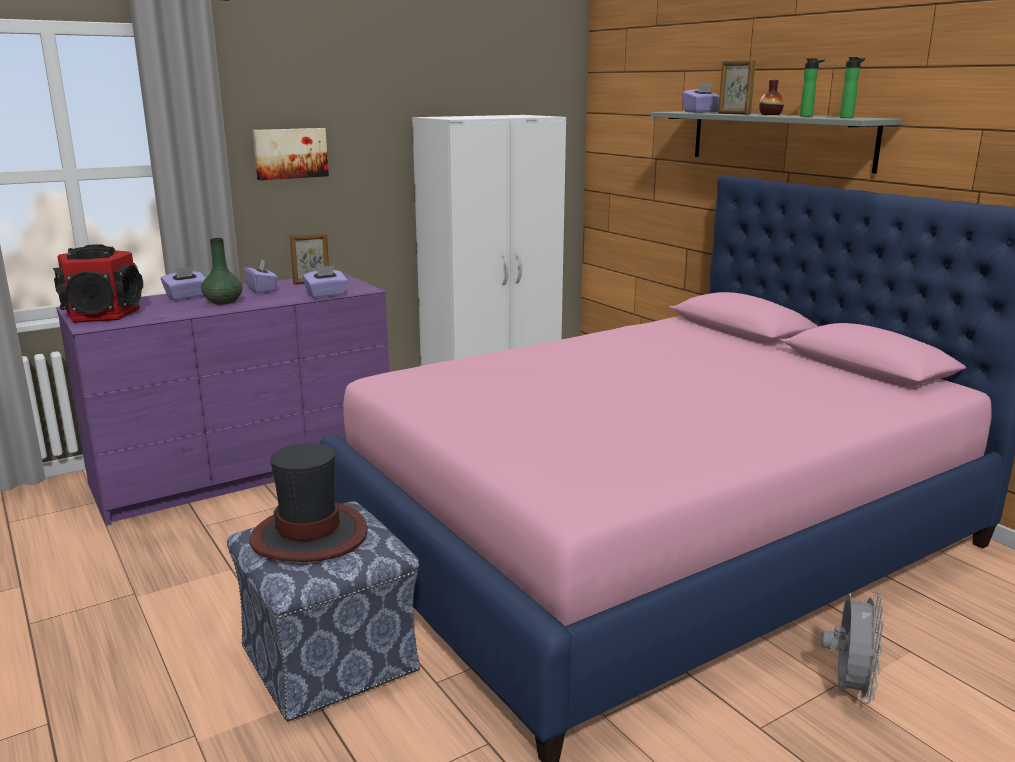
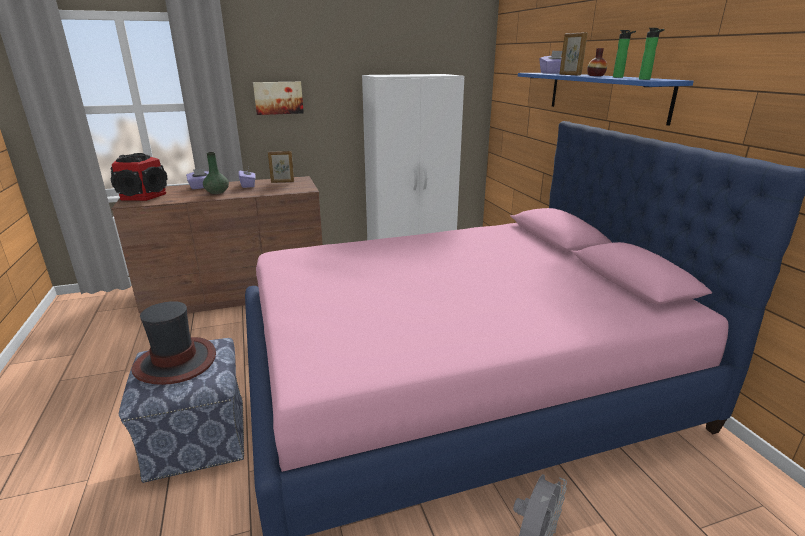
camera: 15 degrees right, 5 degrees up
purple dresser [56,273,389,526] -> brown dresser [112,176,323,314]
purple tissue box [303,265,348,298] -> none
grey shelf [650,111,902,174] -> blue shelf [518,73,694,126]

